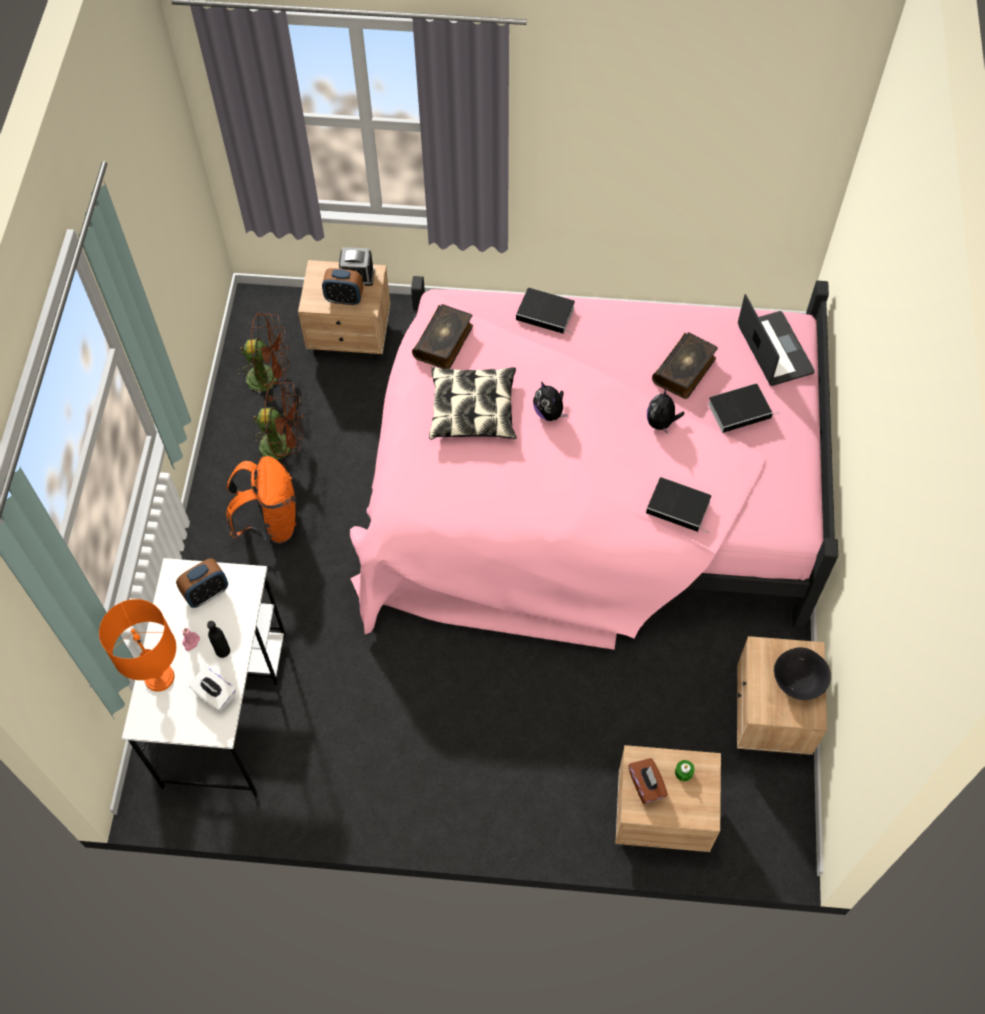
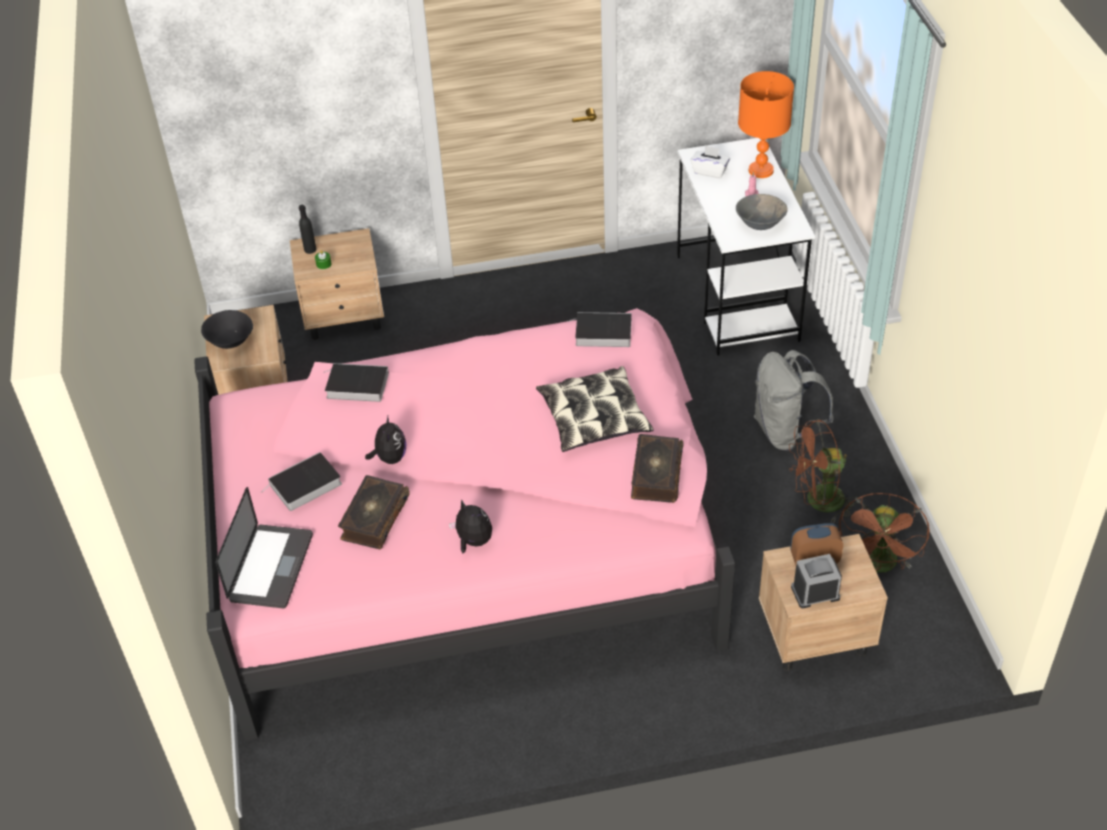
camera: 165 degrees right, 15 degrees down
alarm clock [176,558,228,608] -> grey bowl [736,194,788,230]
black bottle [207,621,230,658] -> black bottle moved to [299,205,316,254]
orange backpack [226,456,297,544] -> grey backpack [754,350,834,451]
brown fan [237,313,289,402] -> brown fan turned 60 degrees counterclockwise [839,493,930,573]
book [516,288,575,335] -> book moved to [568,312,632,347]
plush toy [533,381,568,421] -> plush toy moved to [449,499,492,554]
brown tissue box [628,758,668,804] -> none
laptop [738,294,815,386] -> laptop turned 135 degrees counterclockwise [216,487,313,608]

